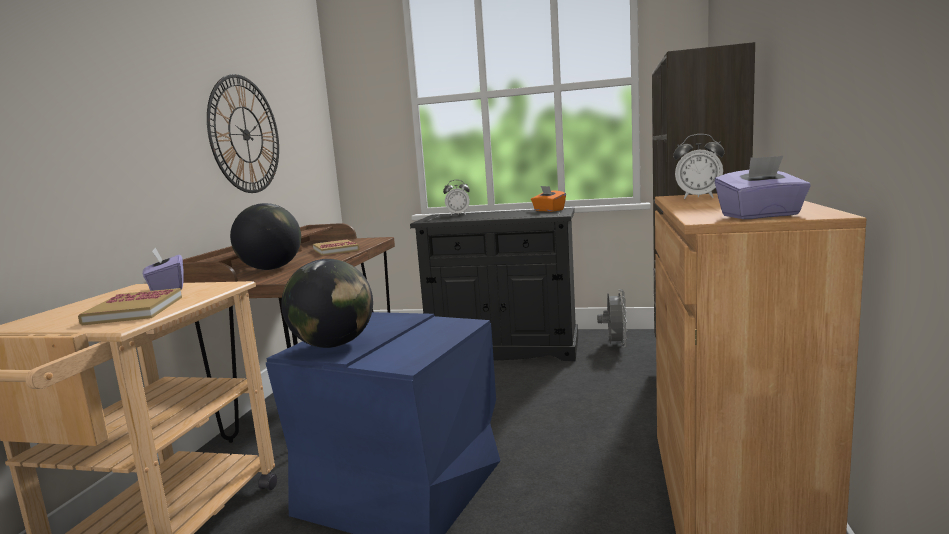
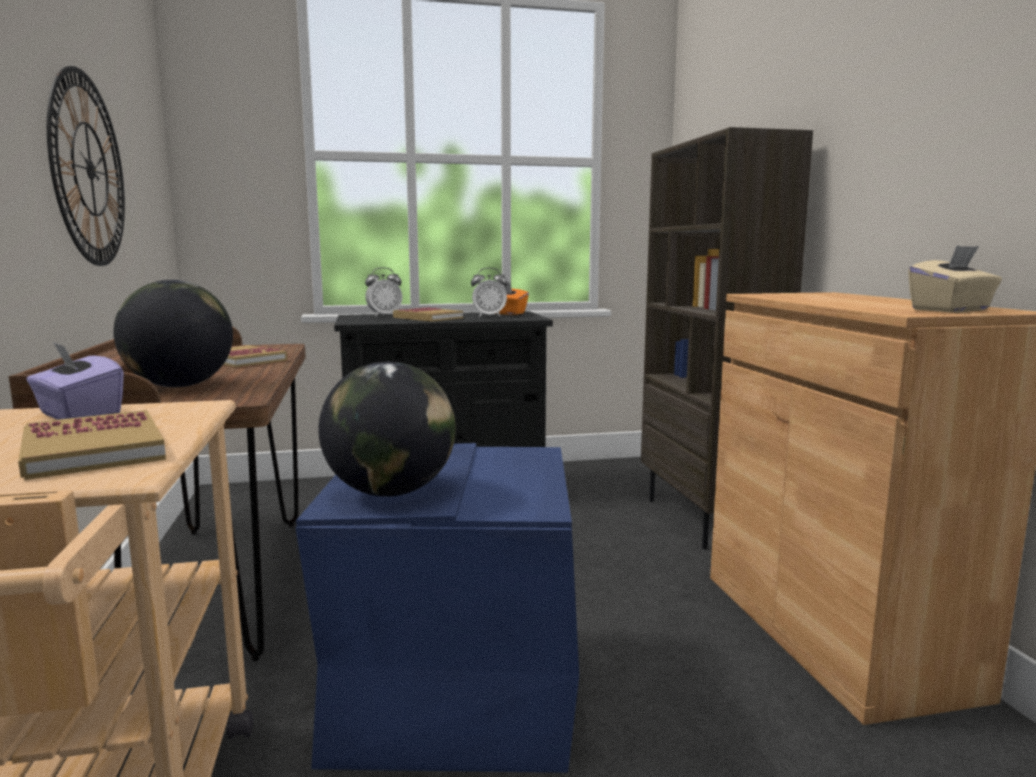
camera: 25 degrees left, 0 degrees up
grey fan [597,289,627,348] -> none
alarm clock [673,134,725,199] -> alarm clock moved to [471,268,508,317]
purple tissue box [715,155,811,219] -> beige tissue box [908,246,1002,313]
none -> book [393,307,463,322]

